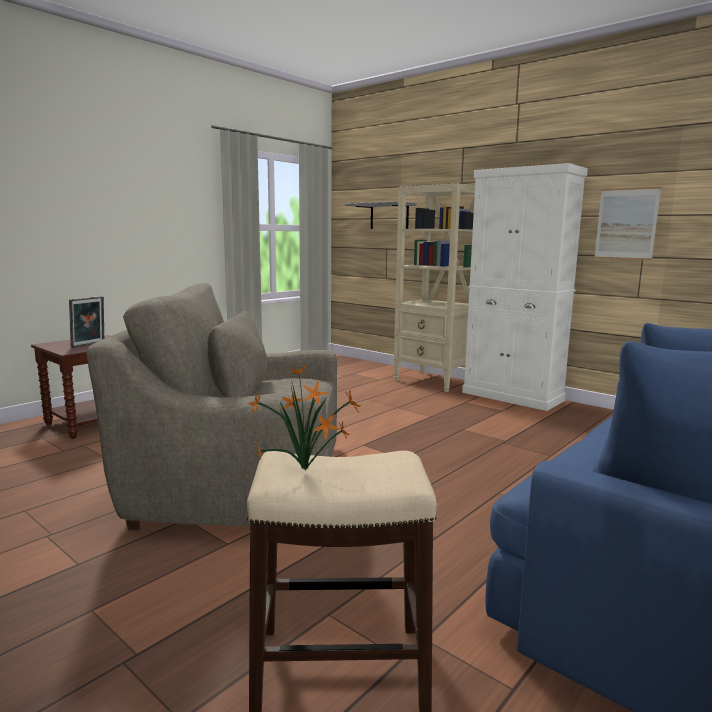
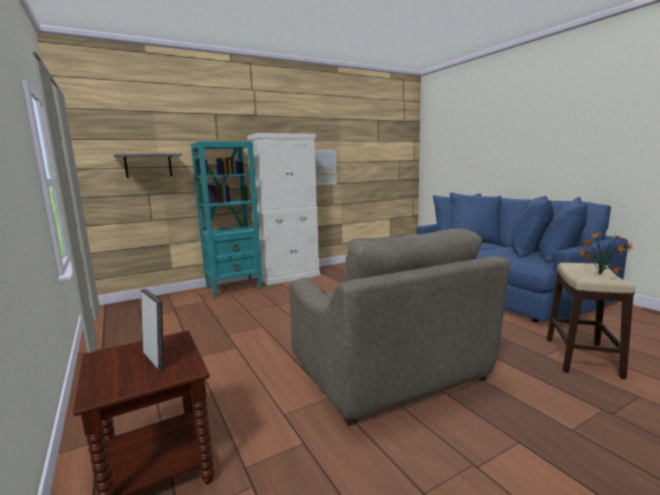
camera: 70 degrees left, 0 degrees up
grey armchair [86,283,337,530] -> grey armchair turned 45 degrees counterclockwise [289,229,510,426]
beige bookcase [394,183,475,392] -> turquoise bookcase [191,141,262,298]

